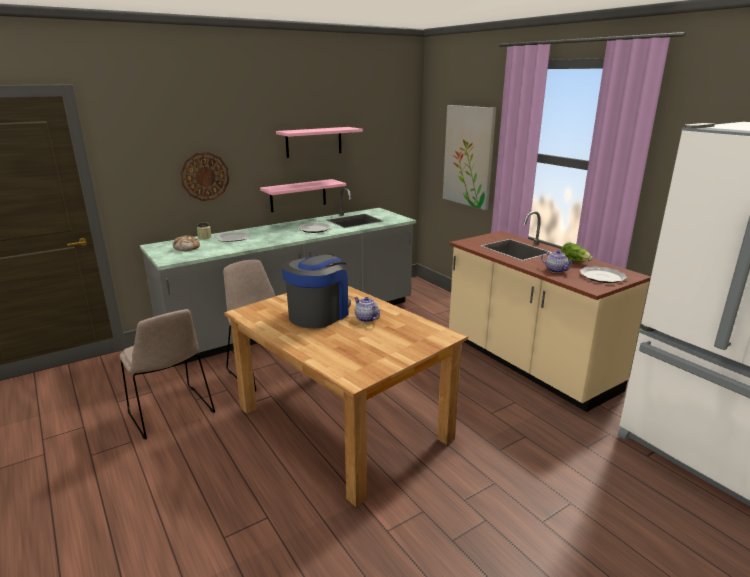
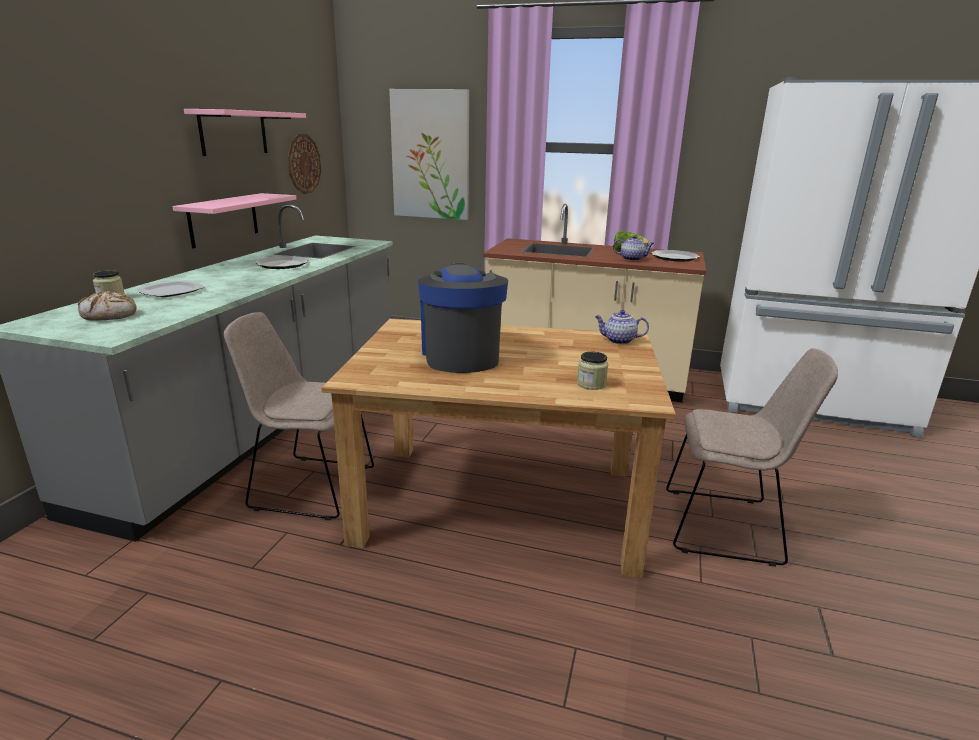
camera: 40 degrees left, 0 degrees up
beige chair [120,309,215,440] -> beige chair moved to [666,348,838,567]
wall clock [180,152,229,201] -> wall clock moved to [288,134,321,194]
teapot [354,297,380,322] -> teapot moved to [595,310,649,344]
none -> jar [577,351,608,390]

